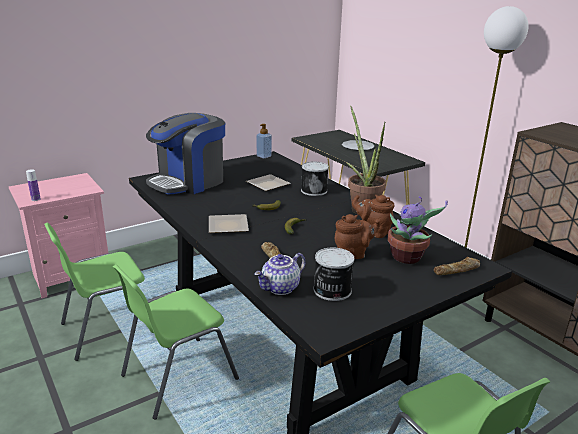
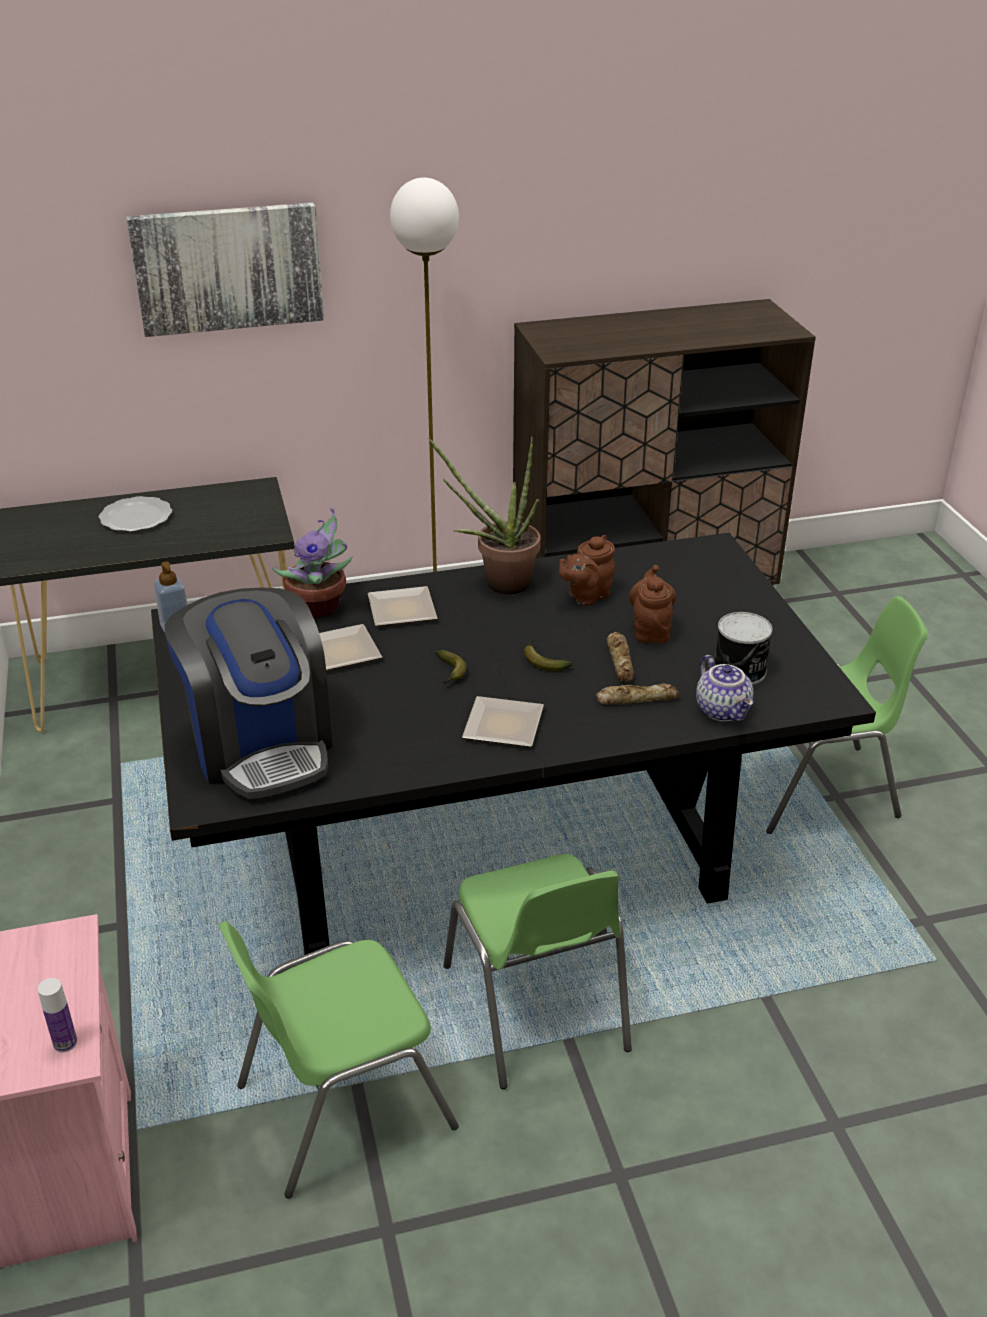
camera: 70 degrees left, 10 degrees up
green chair [44,223,145,361] -> green chair turned 75 degrees clockwise [219,921,459,1199]
can [301,162,329,196] -> plate [368,586,437,626]
potted plant [388,196,448,264] -> potted plant moved to [272,507,353,618]
bread [434,257,480,275] -> bread moved to [606,632,634,682]
none -> picture [126,202,324,337]

